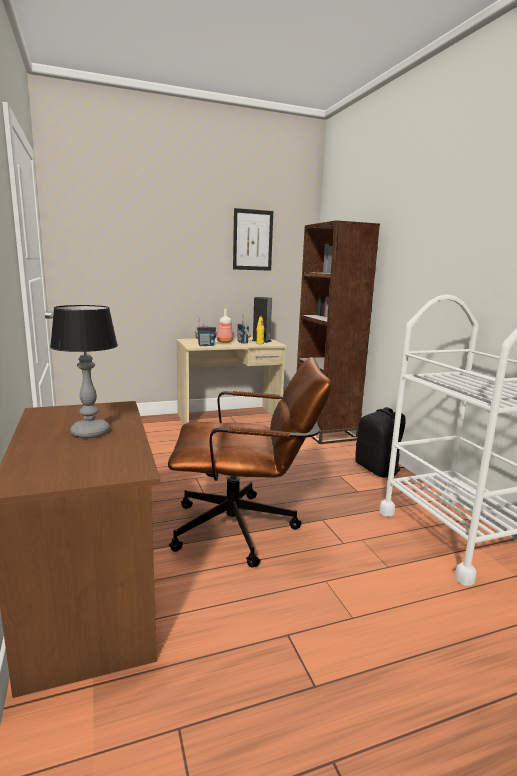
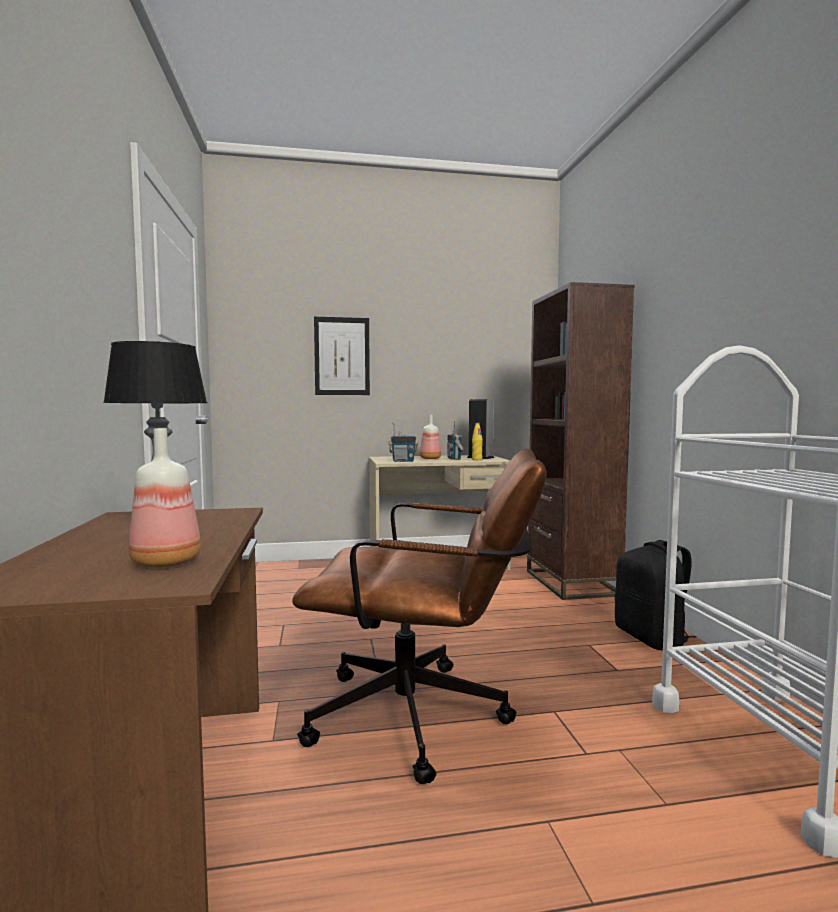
camera: 10 degrees right, 10 degrees down
picture [233,208,273,271] -> picture moved to [314,317,370,395]
none -> bottle [129,428,201,568]

